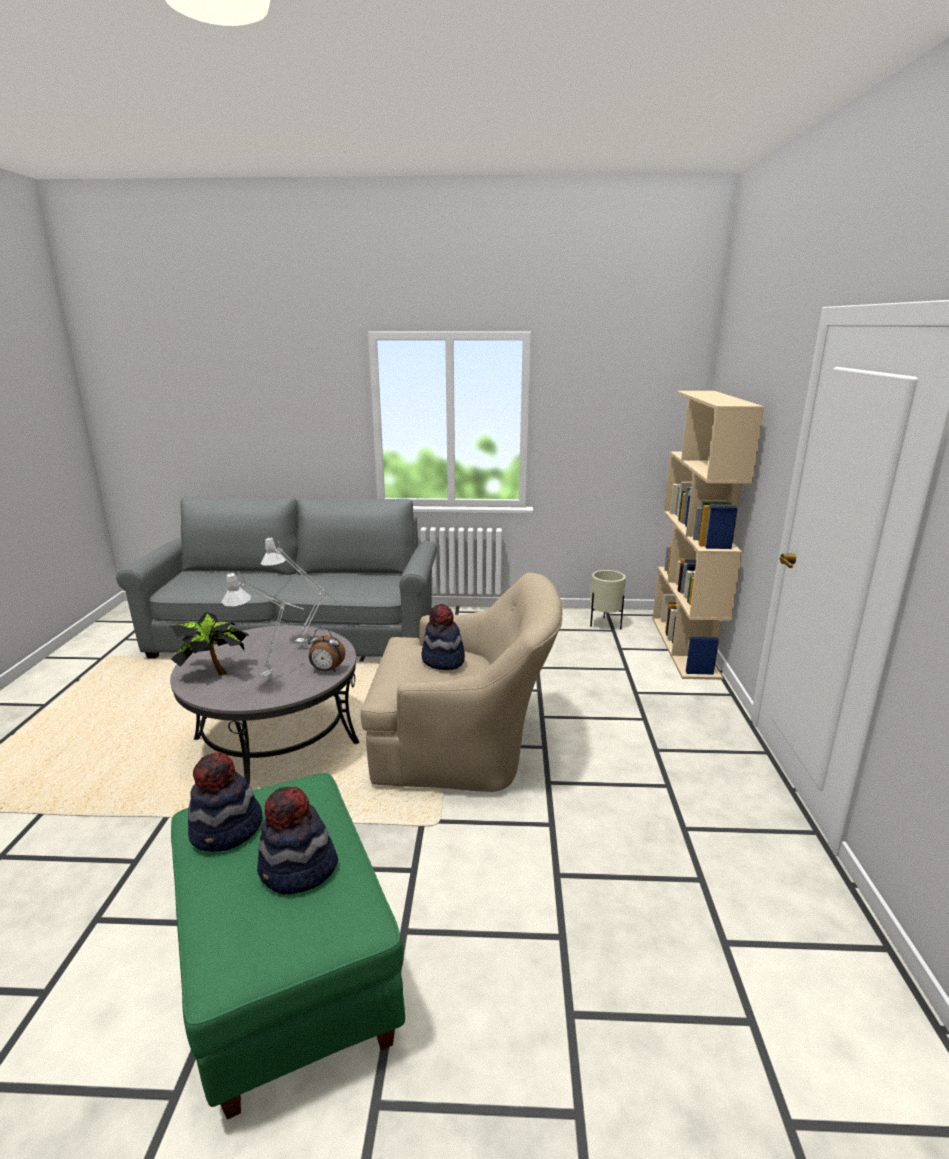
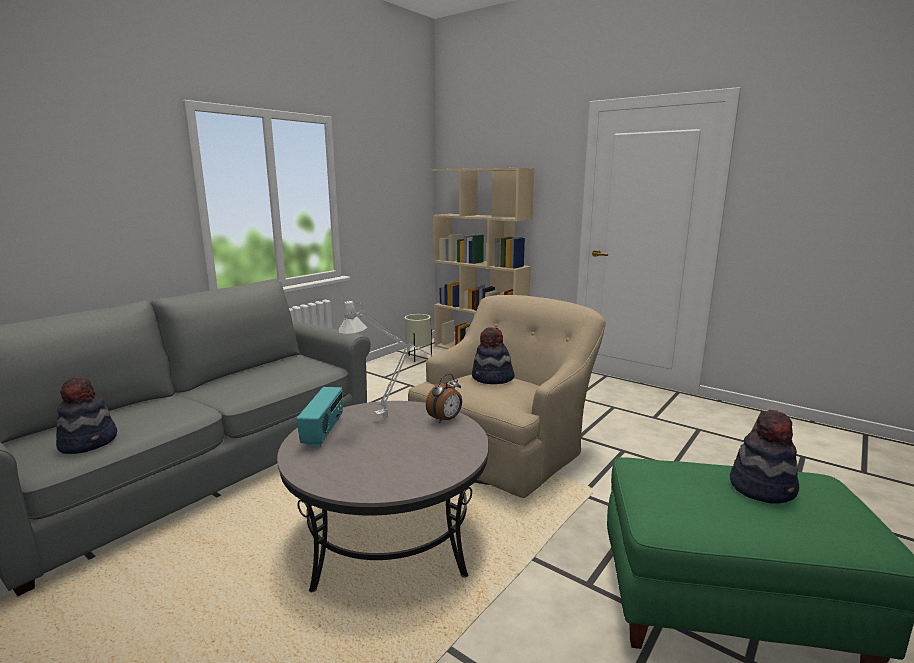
camera: 55 degrees left, 5 degrees down
potted plant [171,612,249,675] -> none
hat [188,751,262,852] -> hat moved to [56,376,117,454]
grey table lamp [221,572,304,679] -> none
none -> radio [297,387,343,447]

